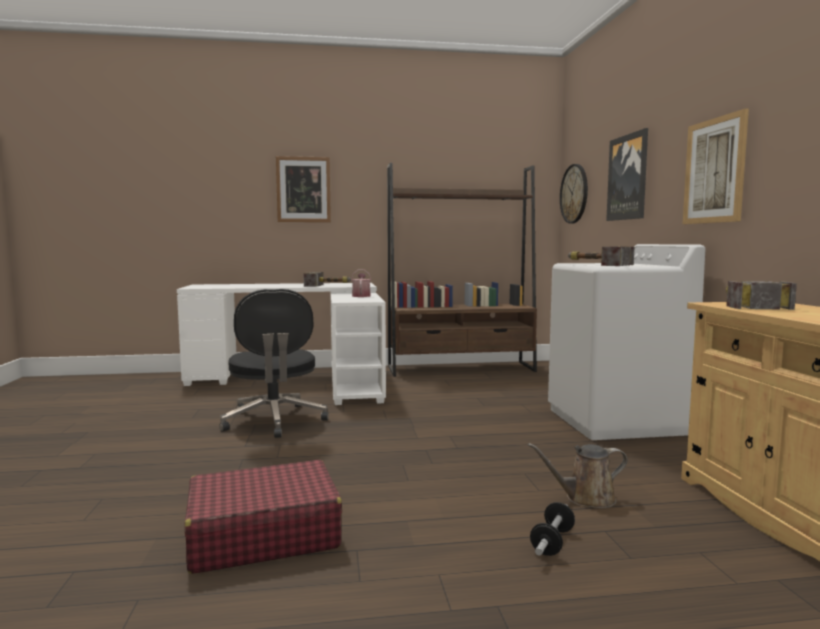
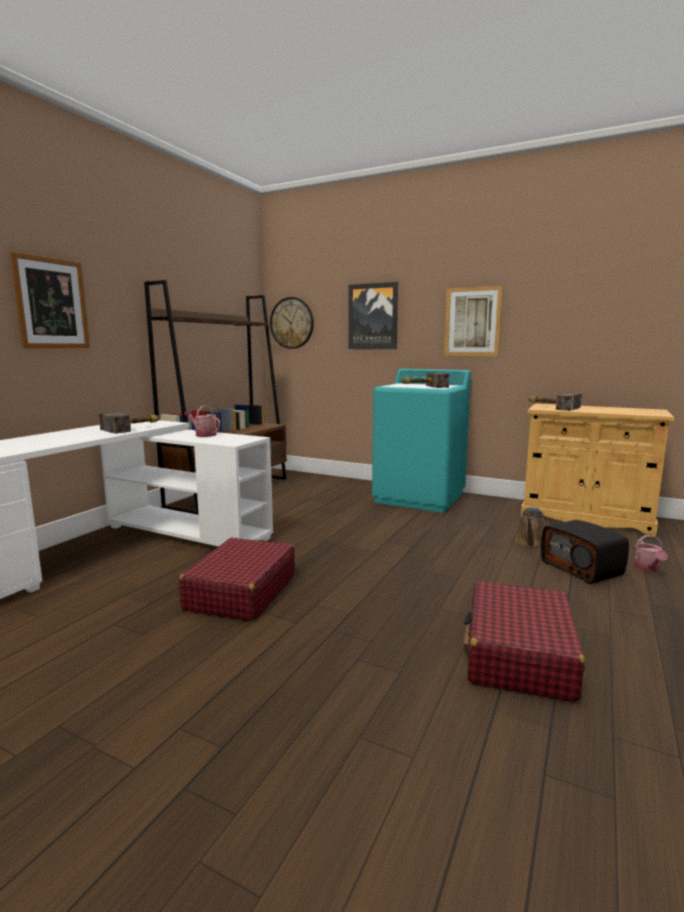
camera: 55 degrees left, 5 degrees up
black office chair [219,289,329,438] -> red suitcase [179,538,295,622]
dumbbell [530,502,575,556] -> radio [541,520,629,584]
white washing machine [548,244,705,440] -> turquoise washing machine [372,369,471,513]
none -> watering can [633,535,668,572]

